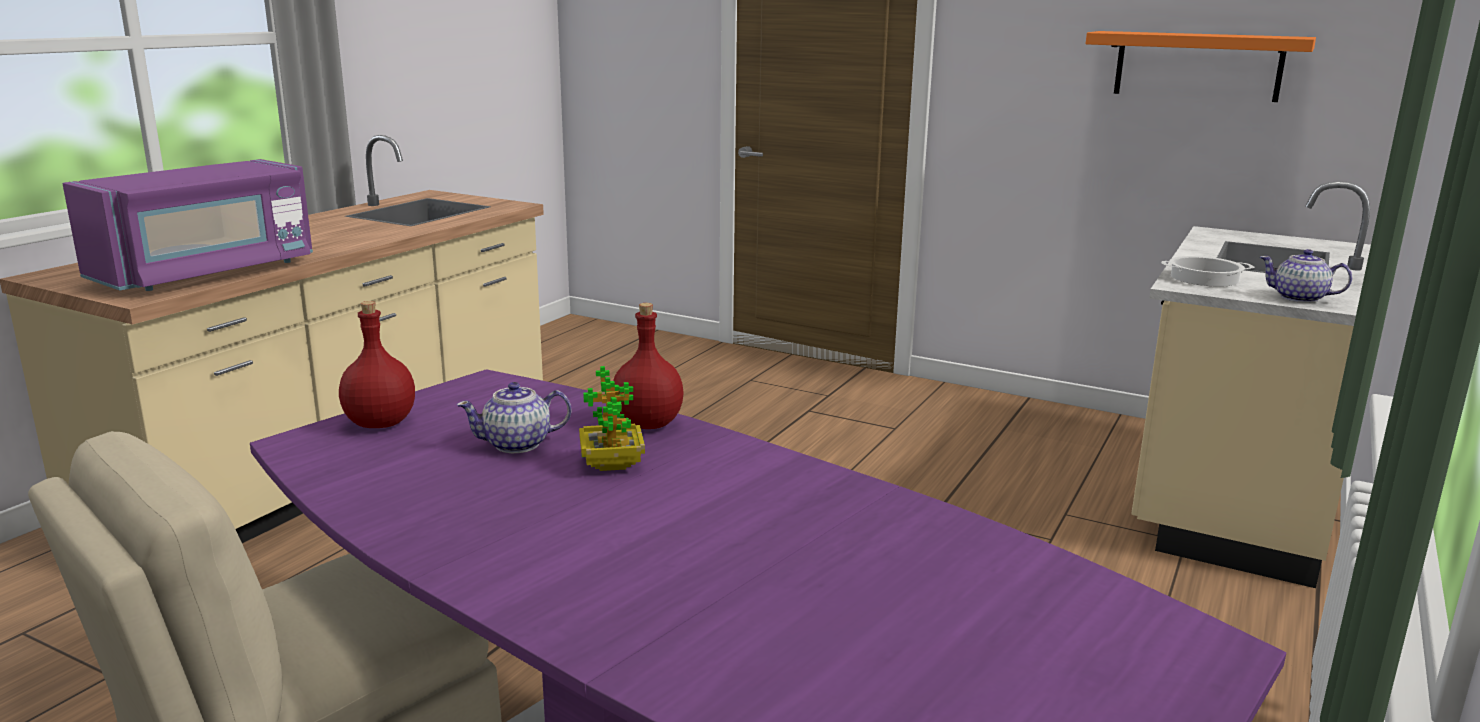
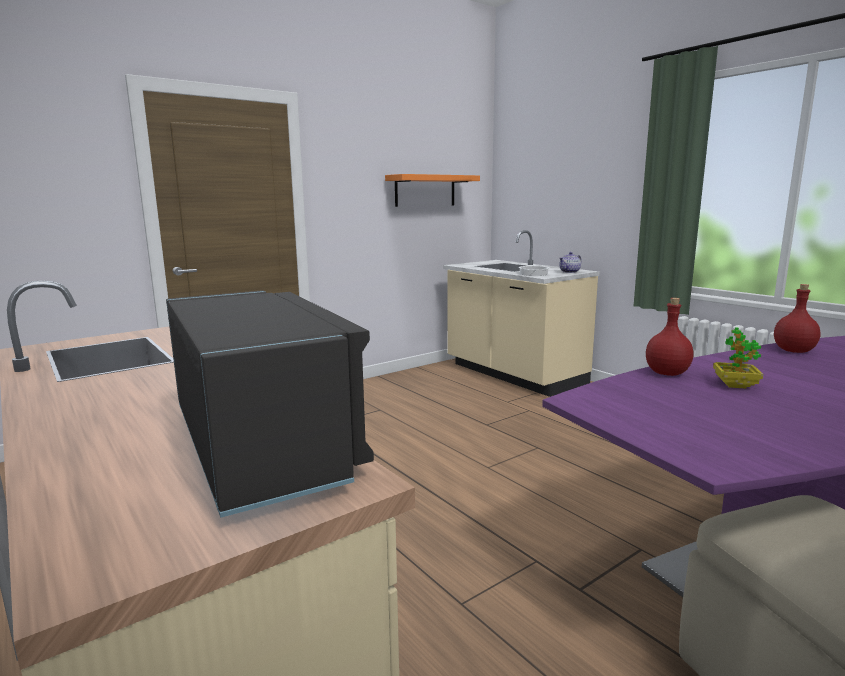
camera: 65 degrees left, 5 degrees down
purple microwave [62,159,313,291] -> black microwave [166,290,374,518]
red bottle [339,301,415,428] -> red bottle moved to [774,284,821,353]
teapot [457,382,571,453] -> none

